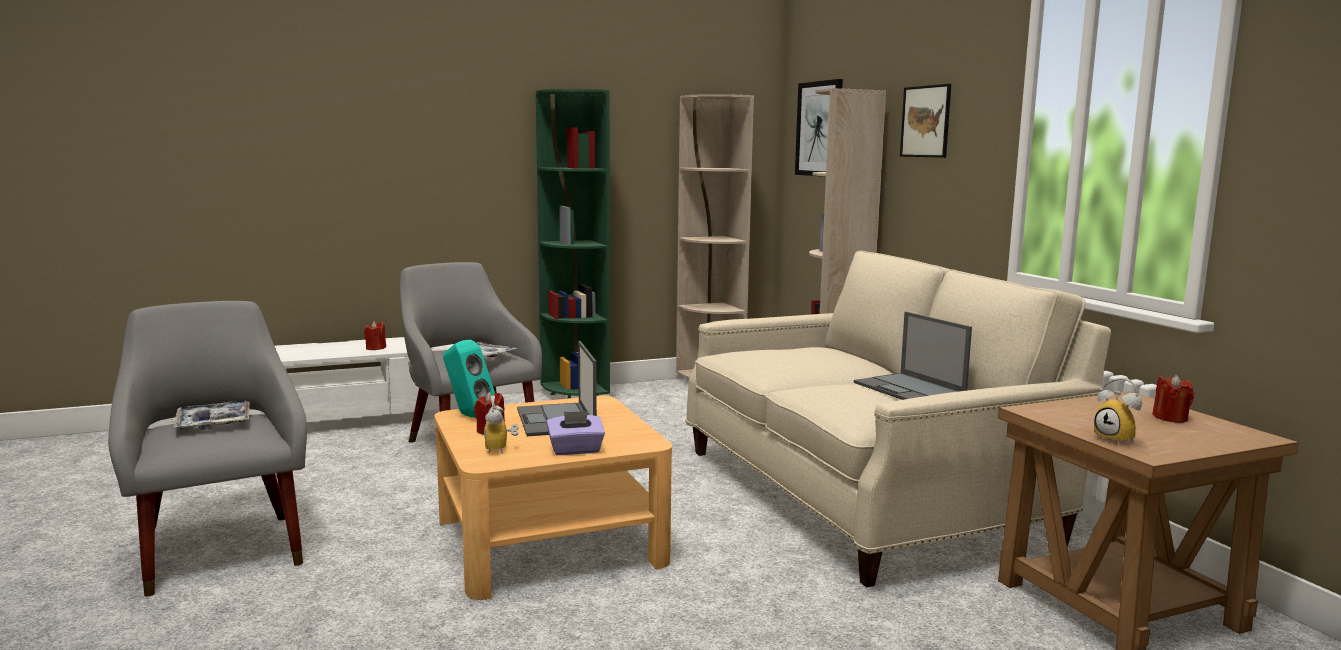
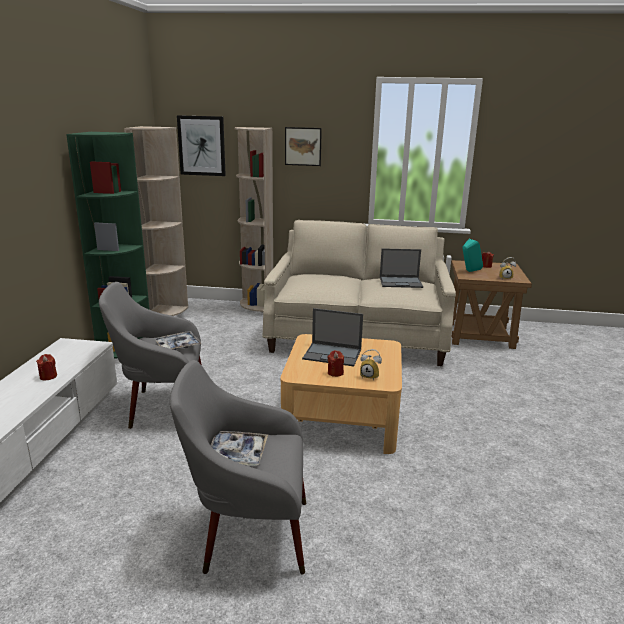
camera: 60 degrees left, 10 degrees up
turquoise speaker [443,339,495,418] -> turquoise speaker moved to [462,239,483,272]
purple tissue box [546,411,605,455] -> none

